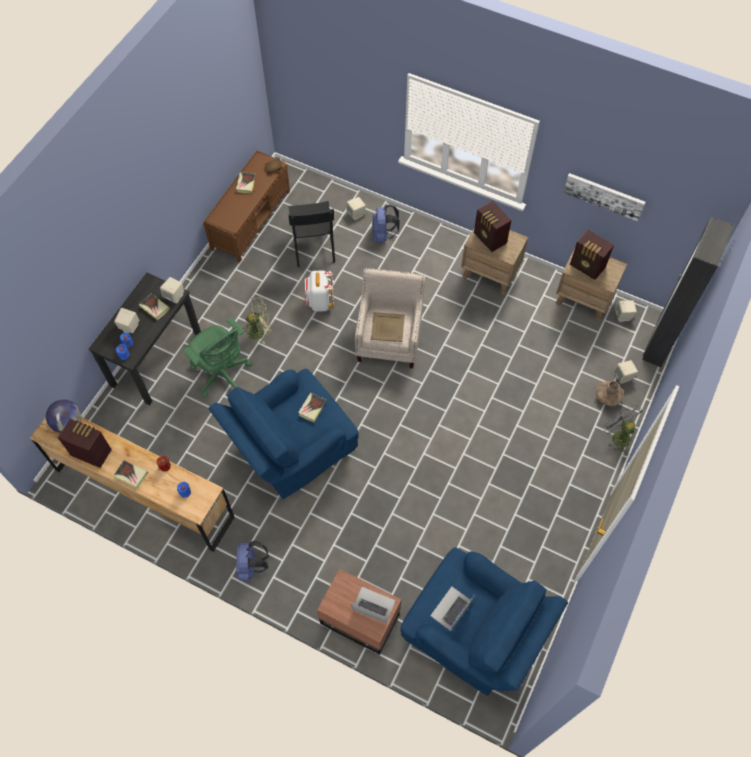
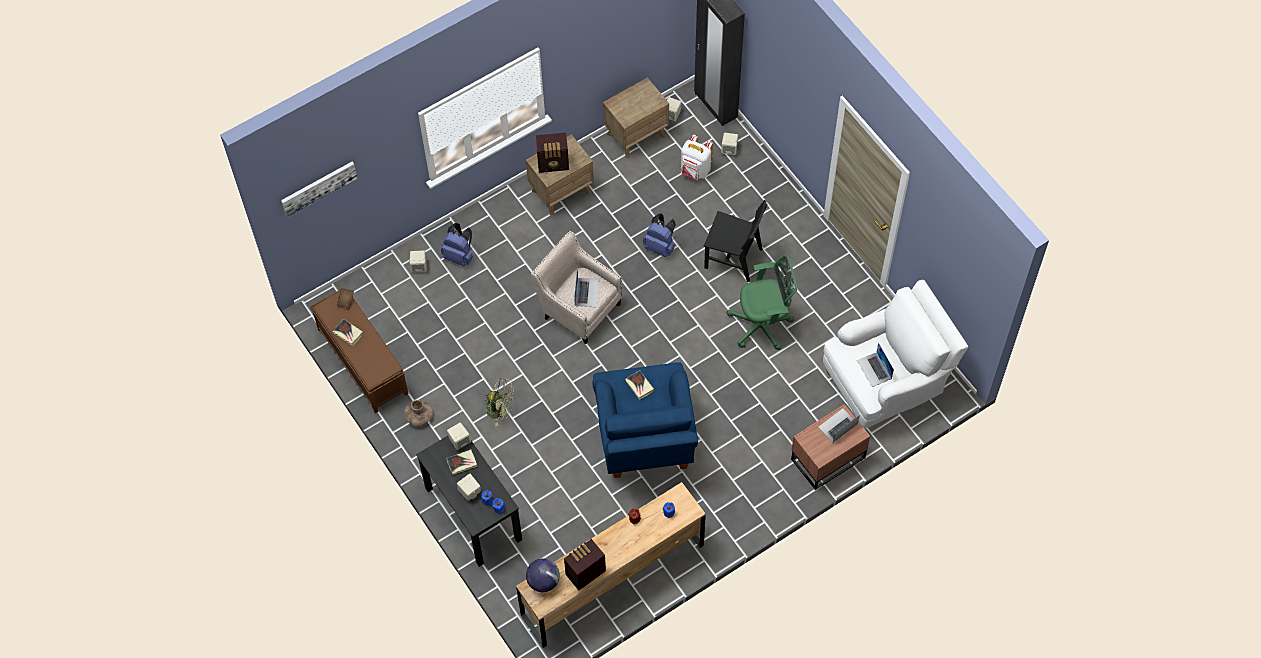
camera: 60 degrees left, 0 degrees up
book [113,460,148,489] -> none
green office chair [183,317,251,397] -> green office chair moved to [726,255,797,350]
blue backpack [236,541,269,581] -> blue backpack moved to [643,214,676,257]
green fan [243,297,272,344] -> green fan turned 90 degrees clockwise [483,378,515,426]
black chair [288,201,335,267] -> black chair moved to [703,200,768,282]
white backpack [305,271,334,312] -> white backpack moved to [681,135,713,180]
beige tray [371,312,405,342] -> laptop [575,268,599,307]
blue armchair [401,547,568,696] -> white armchair [823,280,969,428]
picture [563,173,645,221] -> picture moved to [281,162,358,217]
radio [570,230,614,280] -> none
brown vase [596,381,624,406] -> brown vase moved to [404,400,433,426]
grey fan [603,404,643,453] -> none

